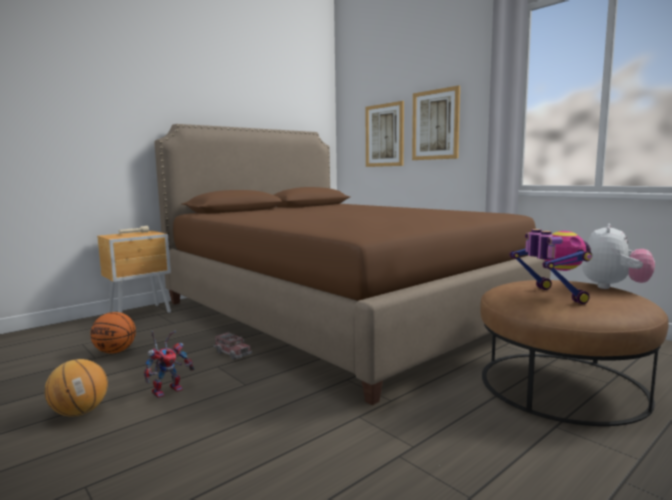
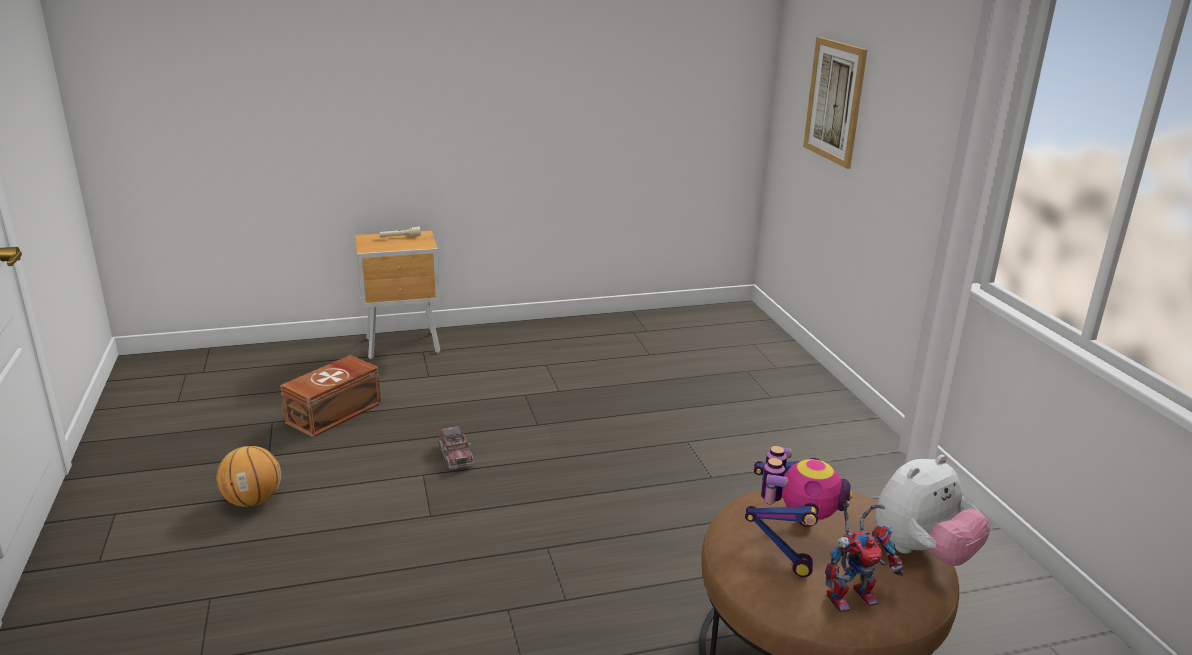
camera: 25 degrees right, 15 degrees up
basketball [90,312,136,354] -> brown storage box [280,355,381,438]
toy robot [144,331,195,399] -> toy robot moved to [825,501,904,613]
brown bed [154,124,551,405] -> none
picture [412,85,460,160] -> none

